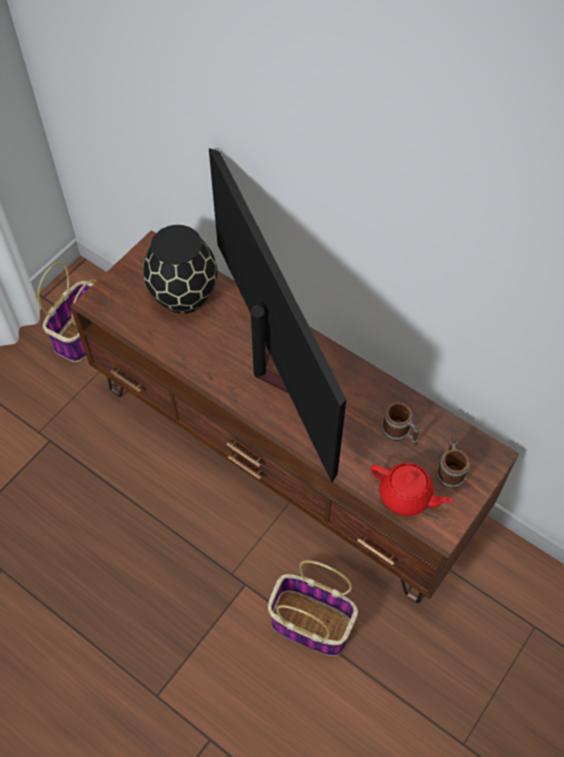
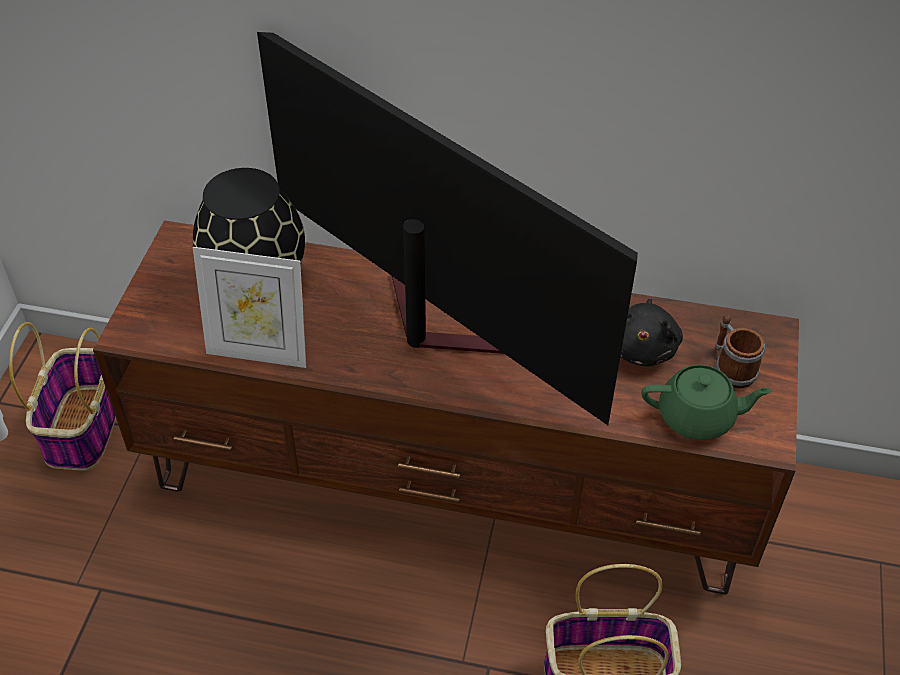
camera: 25 degrees left, 10 degrees down
red teapot [371,463,453,516] -> green teapot [641,365,773,440]
mug [381,402,421,445] -> black plush toy [620,299,683,366]
none -> picture frame [193,247,306,368]

